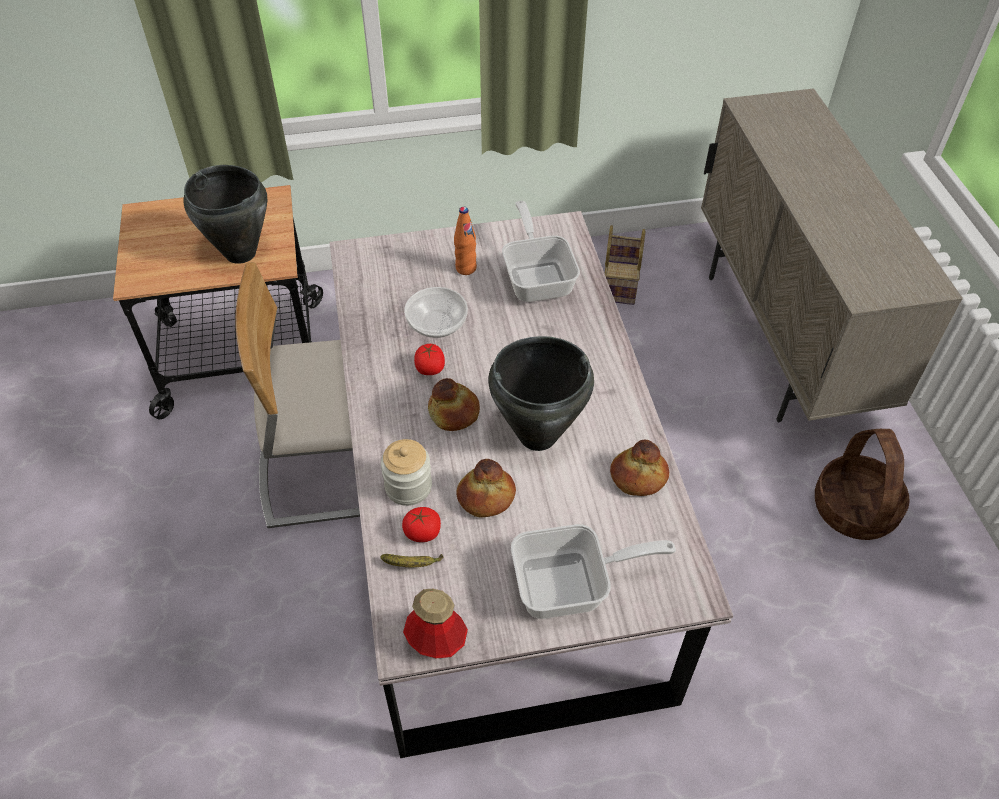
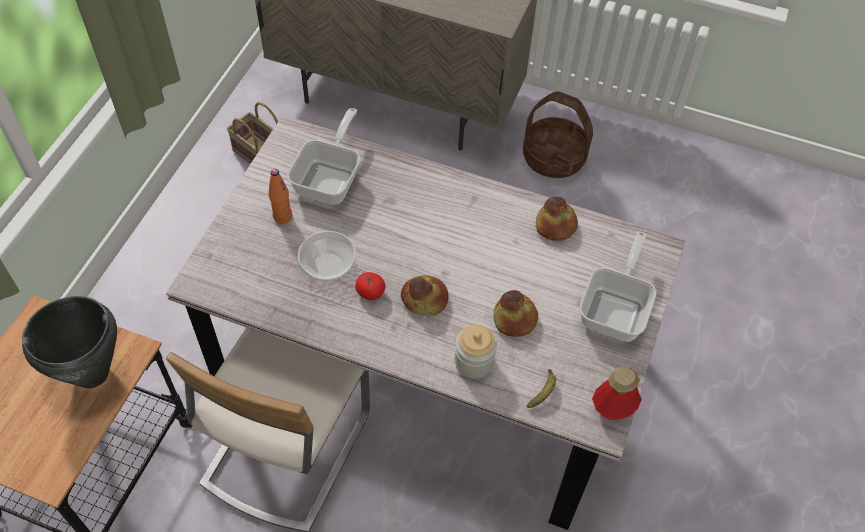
camera: 60 degrees left, 5 degrees up
tomato [402,507,441,542] -> none
black cooking pot [488,336,594,451] -> none
frying pan [502,201,580,302] -> frying pan turned 90 degrees clockwise [287,108,360,204]

